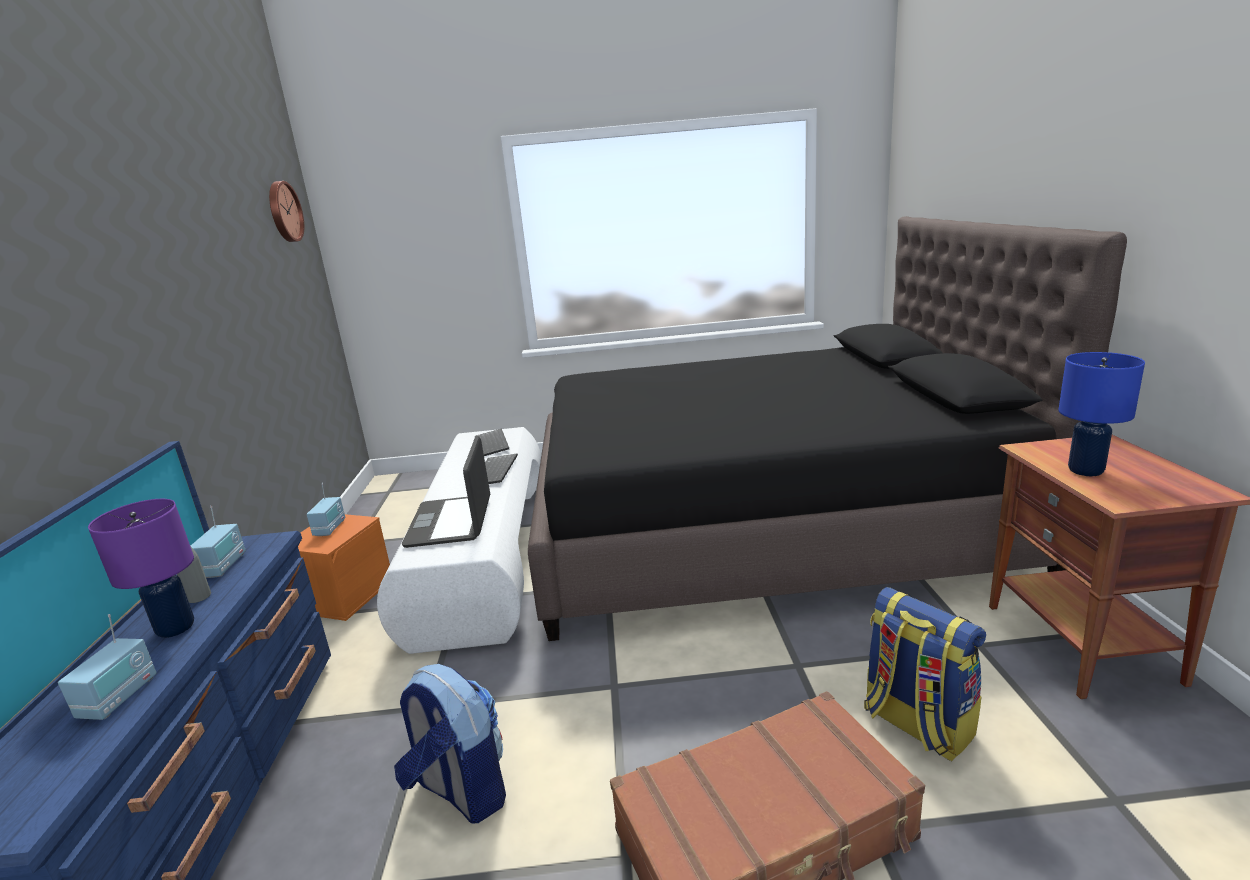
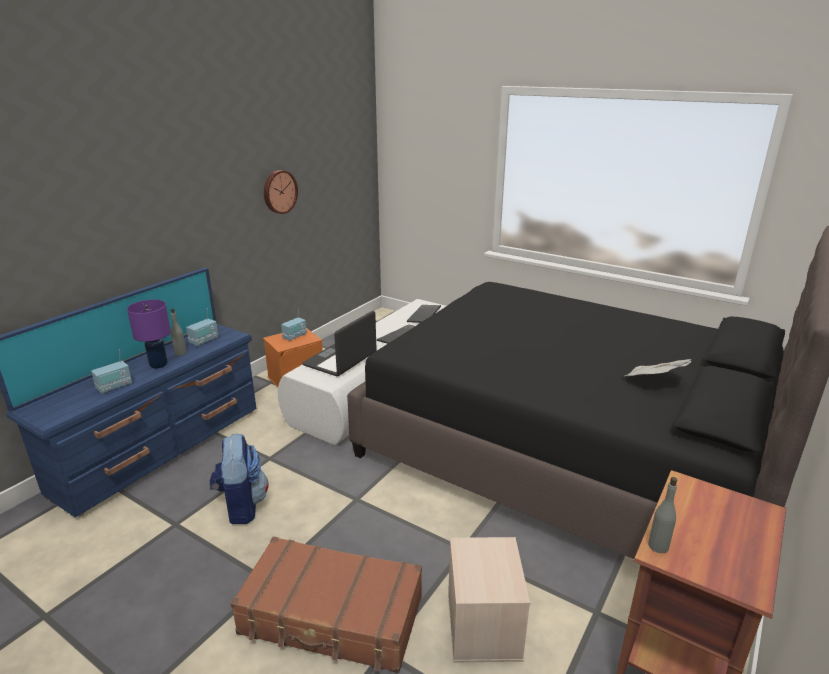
camera: 35 degrees right, 5 degrees up
wall clock [269,181,304,242] -> wall clock moved to [264,170,298,214]
backpack [864,587,986,761] -> beige storage box [448,537,530,662]
blue table lamp [1058,352,1145,476] -> none
none -> newspaper [625,359,691,376]
none -> grey bottle [648,477,677,553]

